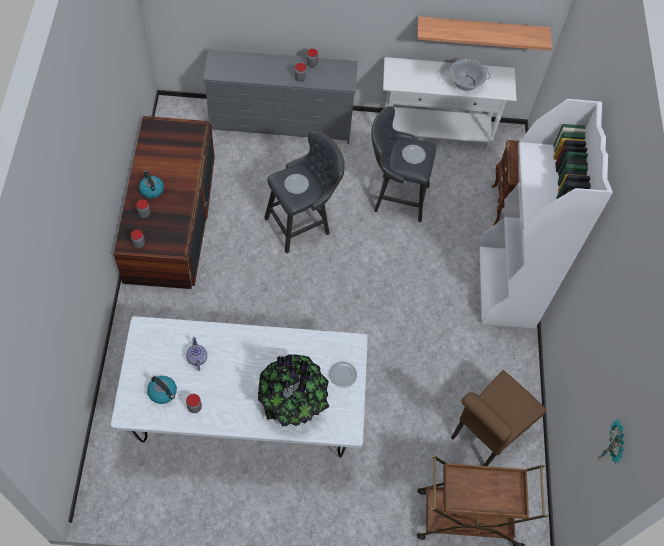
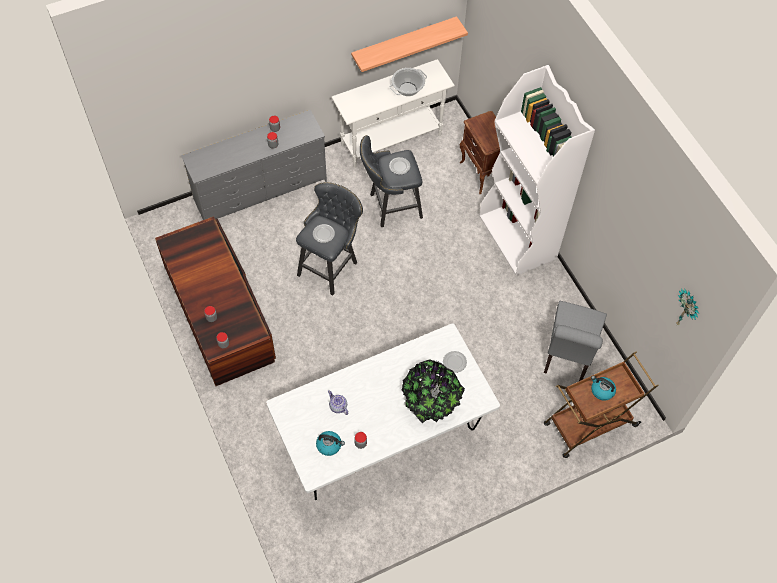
camera: 25 degrees left, 0 degrees up
kettle [139,170,164,199] -> kettle moved to [591,376,616,401]
brown chair [451,370,547,466] -> grey chair [544,301,607,381]

